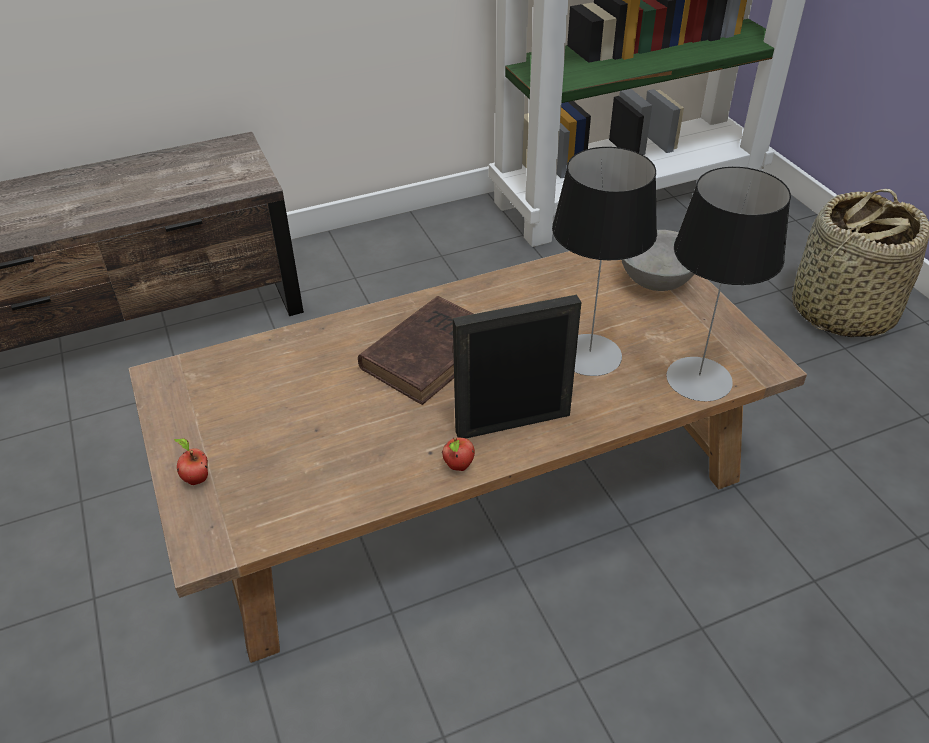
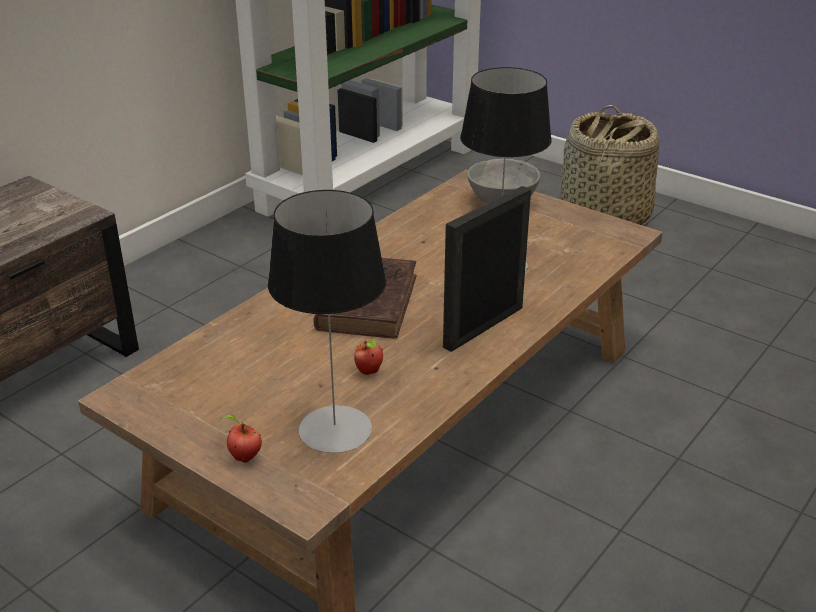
camera: 30 degrees left, 10 degrees down
apple [442,438,475,471] -> apple moved to [354,338,383,375]
table lamp [666,167,791,401] -> table lamp moved to [268,190,387,453]

